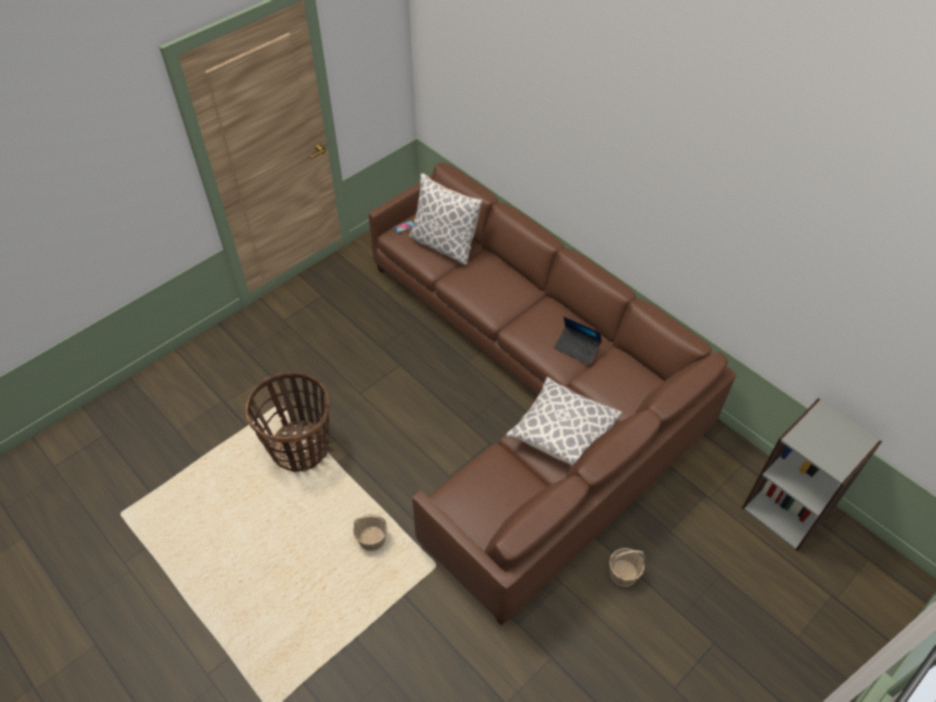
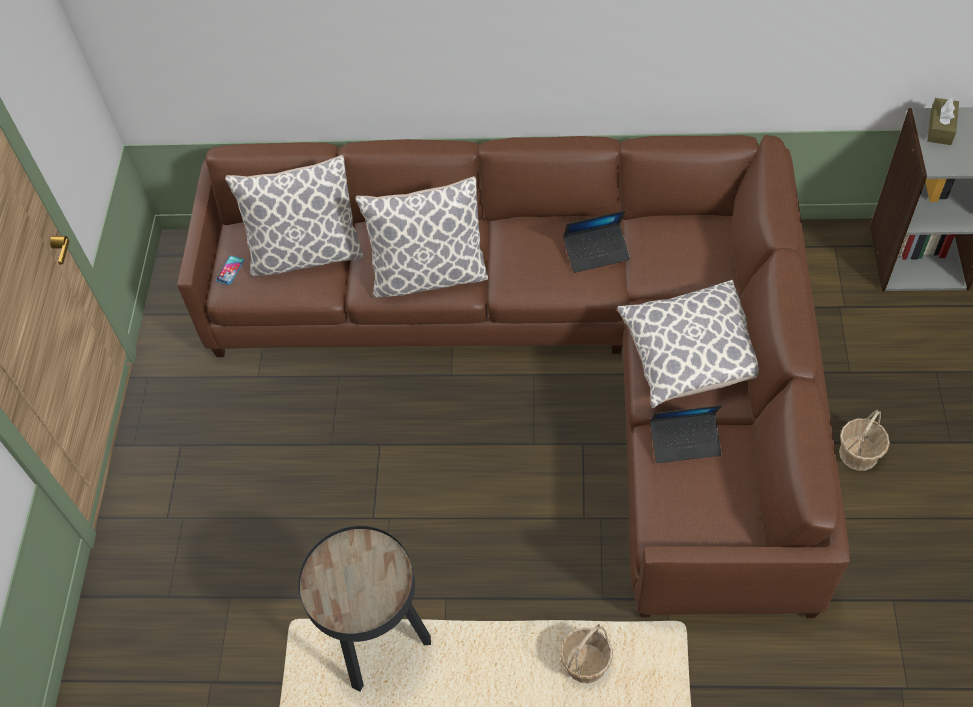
camera: 40 degrees left, 5 degrees up
basket [246,372,330,472] -> black side table [298,526,431,691]
none -> pillow [356,176,488,298]
none -> laptop [650,405,722,463]
none -> brown tissue box [927,98,959,145]

